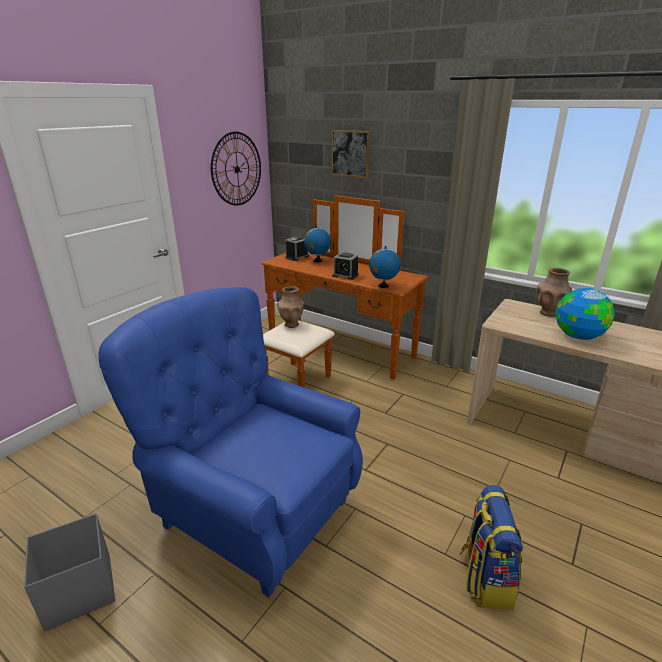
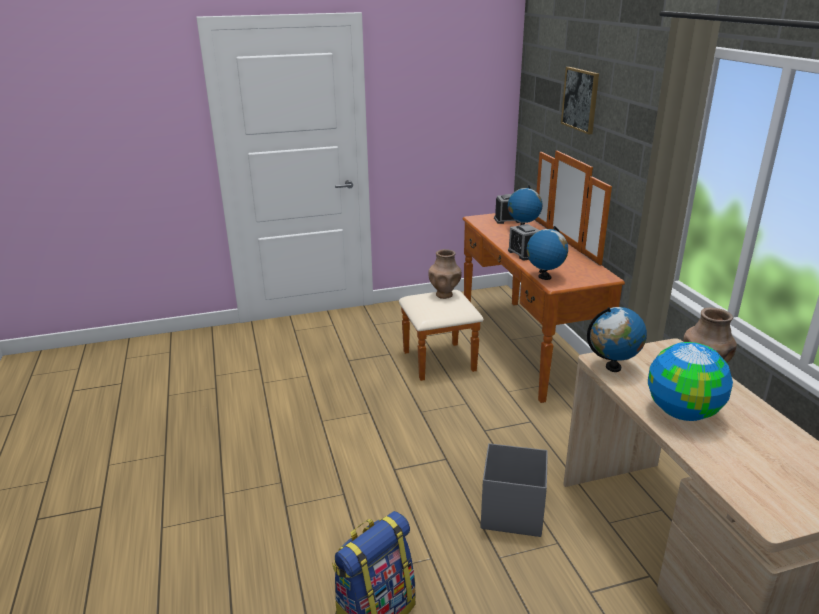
camera: 40 degrees right, 0 degrees up
grey storage box [24,514,115,631] -> grey storage box moved to [481,443,548,537]
blue armchair [98,287,363,597] -> none
wall clock [211,132,261,206] -> none
none -> globe [587,307,647,372]

